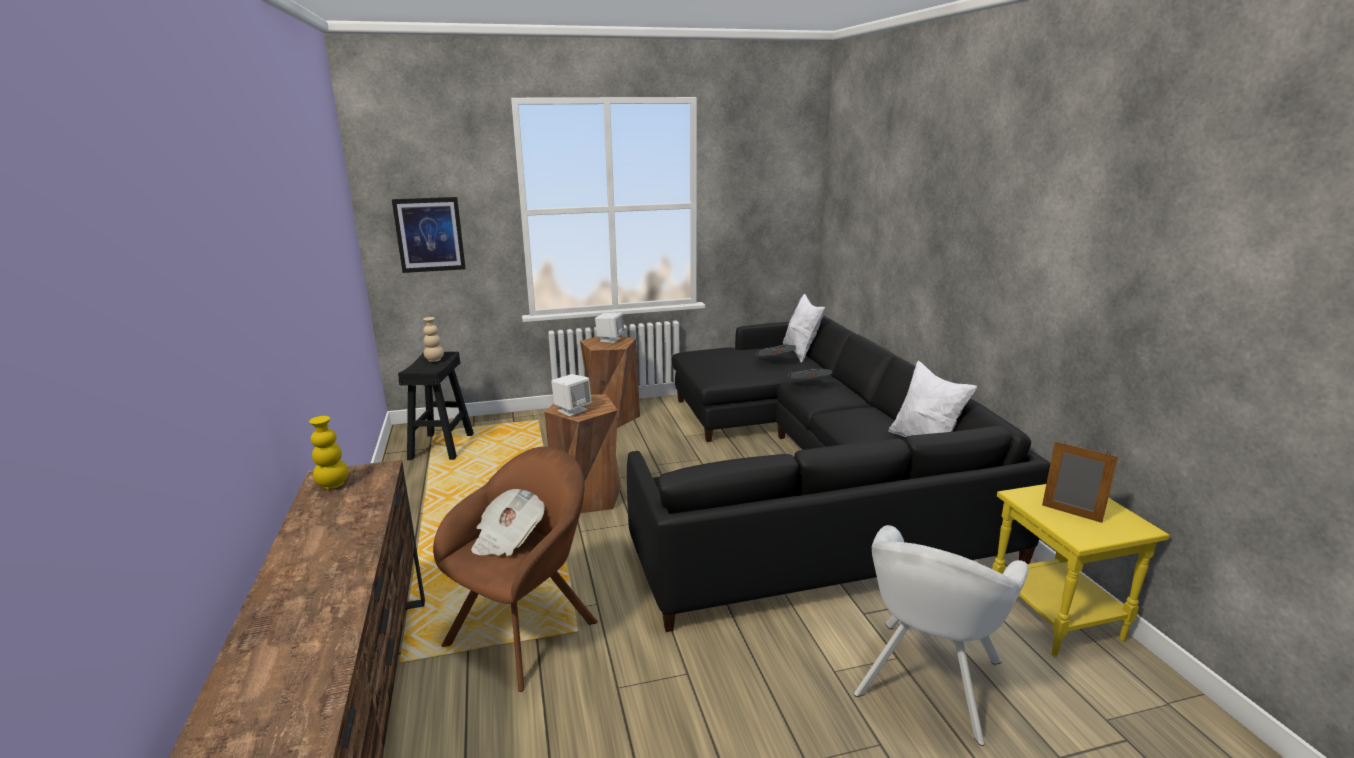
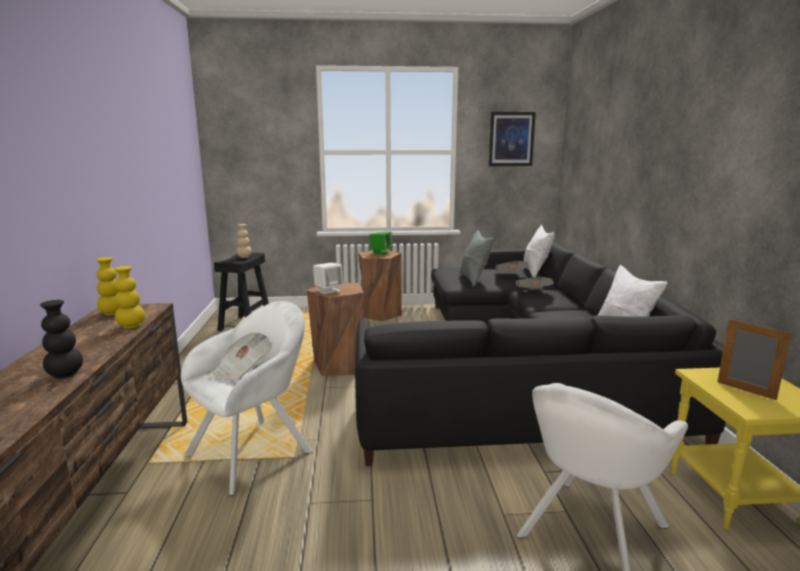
camera: 10 degrees right, 5 degrees down
picture [392,197,466,273] -> picture moved to [489,112,536,166]
brown armchair [433,447,597,692] -> white armchair [181,301,313,496]
white speaker [595,312,624,343] -> green speaker [370,232,393,255]
none -> black vase [40,300,83,379]
none -> yellow vase [114,266,145,328]
none -> grey pillow [460,230,494,287]

